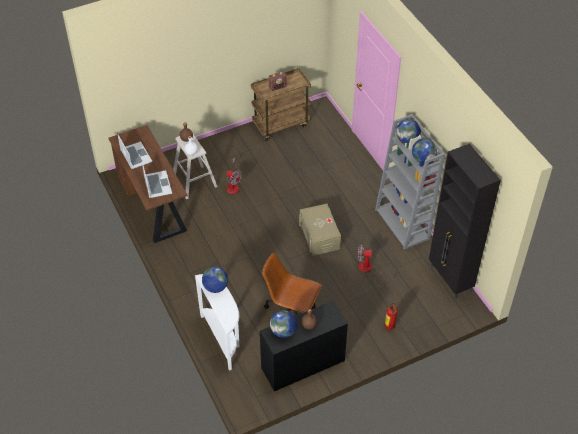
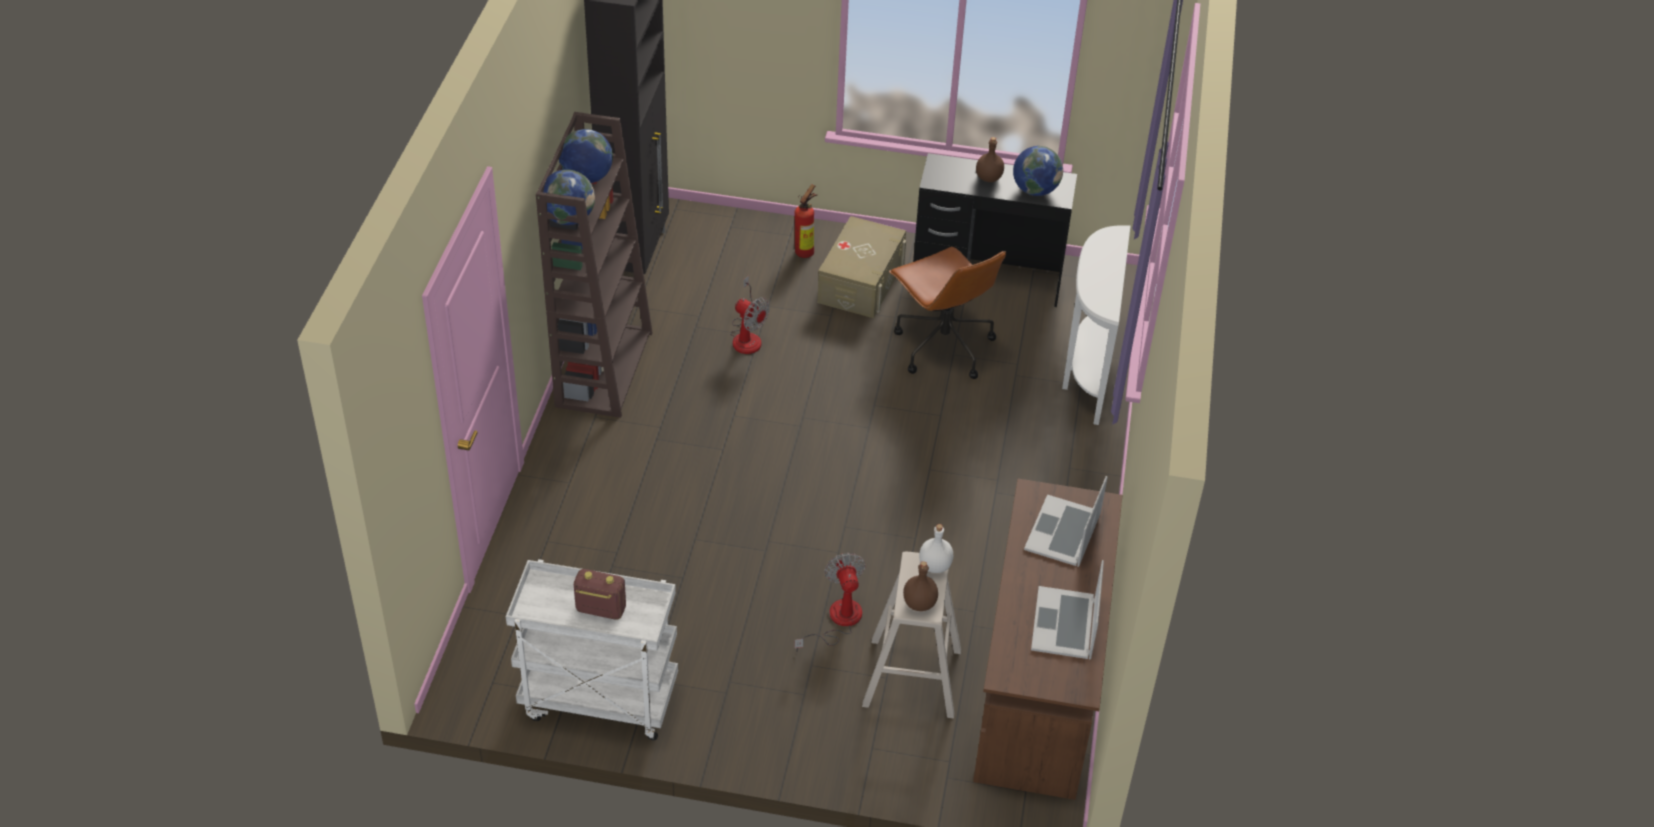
camera: 145 degrees left, 5 degrees down
globe [202,267,228,293] -> none
brown cart [251,68,311,141] -> white cart [506,559,678,740]
beige storage box [299,204,341,256] -> beige storage box moved to [817,216,906,318]
grey bookcase [375,114,445,249] -> brown bookcase [536,112,653,418]

